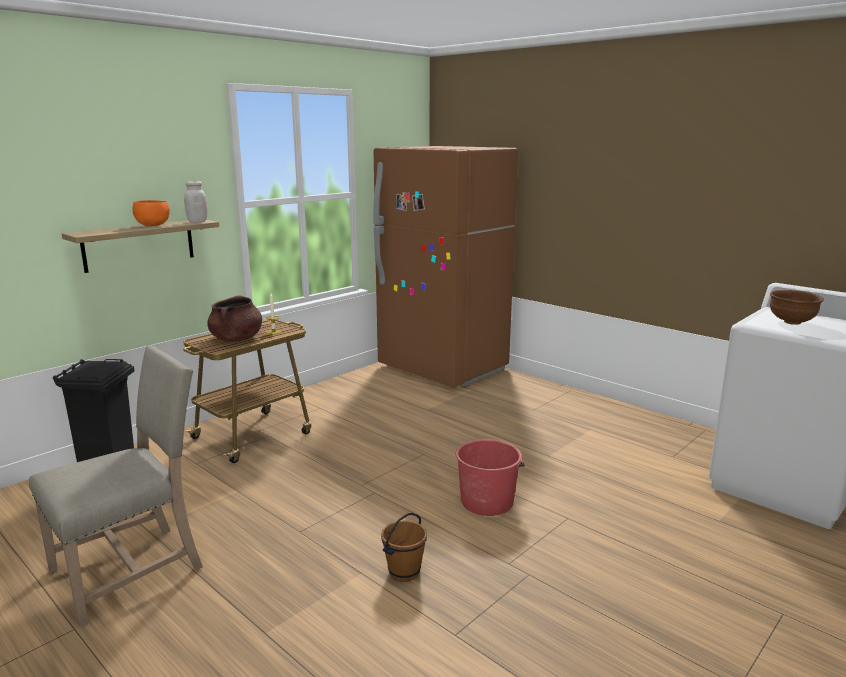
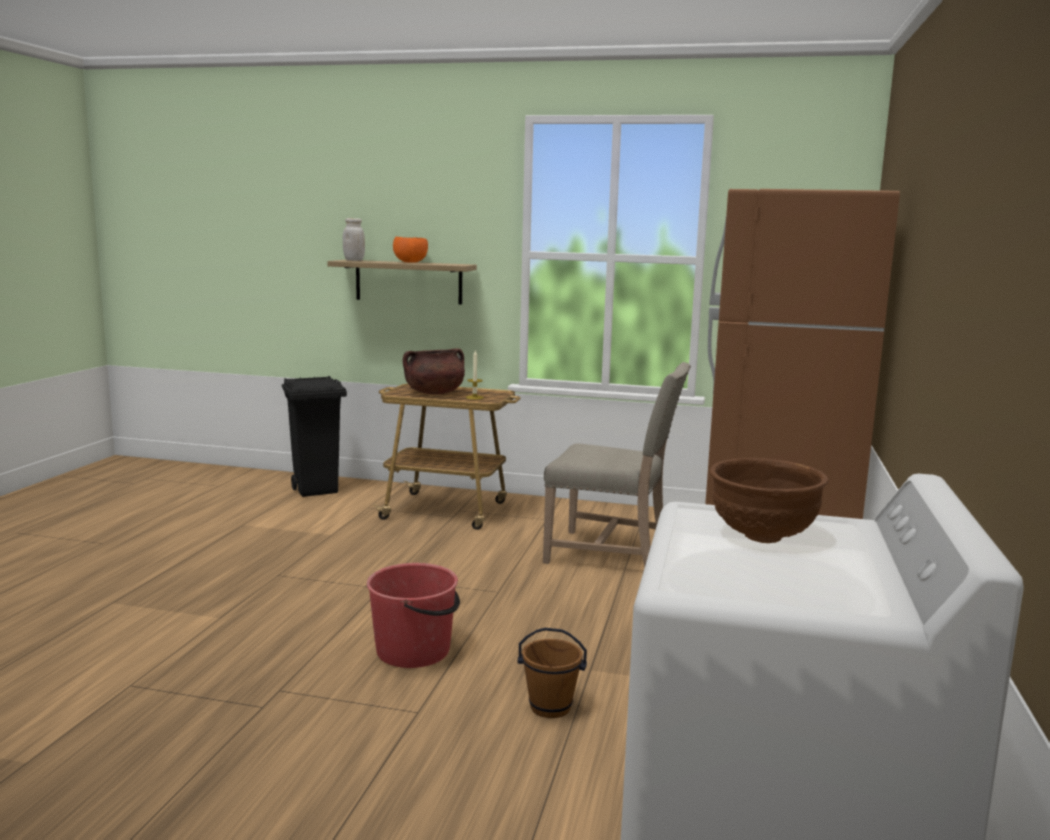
camera: 60 degrees right, 5 degrees down
beige chair [29,345,203,628] -> beige chair moved to [543,362,691,567]
white jar [184,181,208,223] -> white jar moved to [343,218,365,261]
brown bucket [381,513,427,582] -> brown bucket moved to [518,628,587,718]

